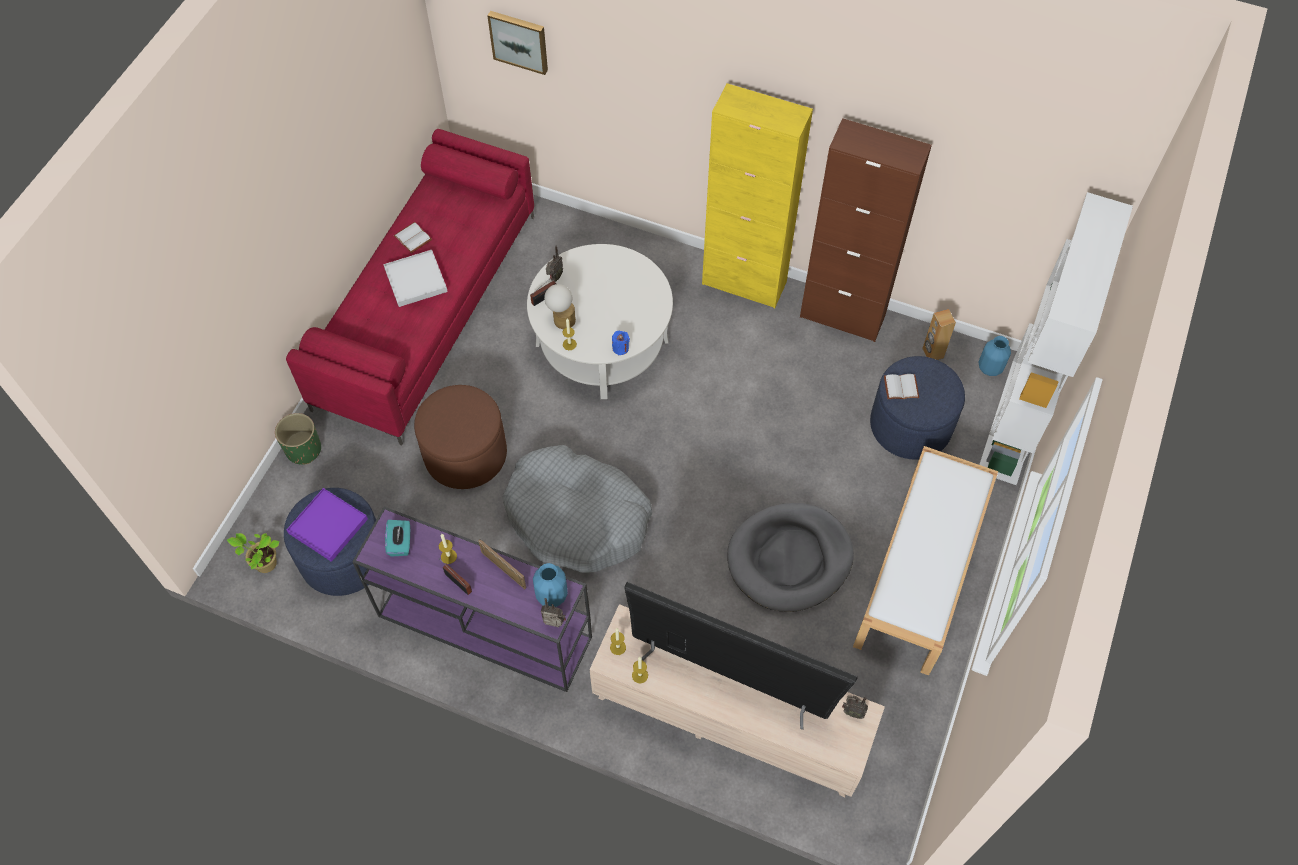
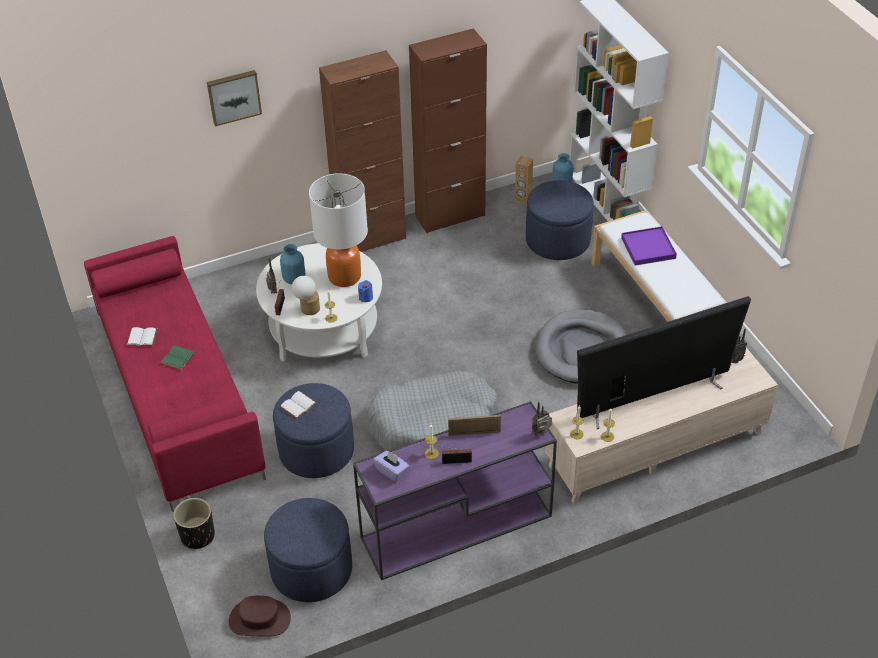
camera: 45 degrees left, 15 degrees down
potted plant [227,533,280,573] -> brown hat [229,596,291,636]
green planter [275,413,321,465] -> black planter [173,498,215,549]
purple tray [286,488,368,562] -> purple tray moved to [621,226,677,265]
white tray [383,250,448,307] -> green book [160,345,196,370]
turquoise tissue box [385,520,410,557] -> purple tissue box [373,450,409,482]
brown ottoman [414,385,507,489] -> blue ottoman [273,383,354,478]
picture [487,11,548,75] -> picture moved to [207,70,262,127]
blue vase [533,563,568,607] -> blue vase moved to [280,244,305,284]
yellow cabinet [702,83,813,308] -> brown cabinet [319,50,406,252]
white book [884,374,919,399] -> white book moved to [280,391,317,419]
none -> table lamp [309,173,368,287]

